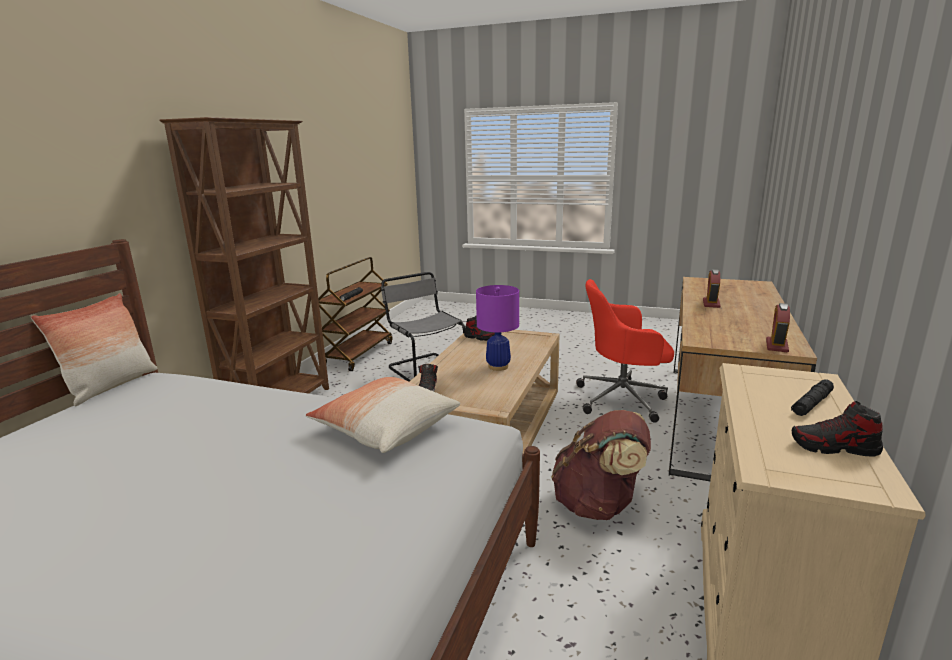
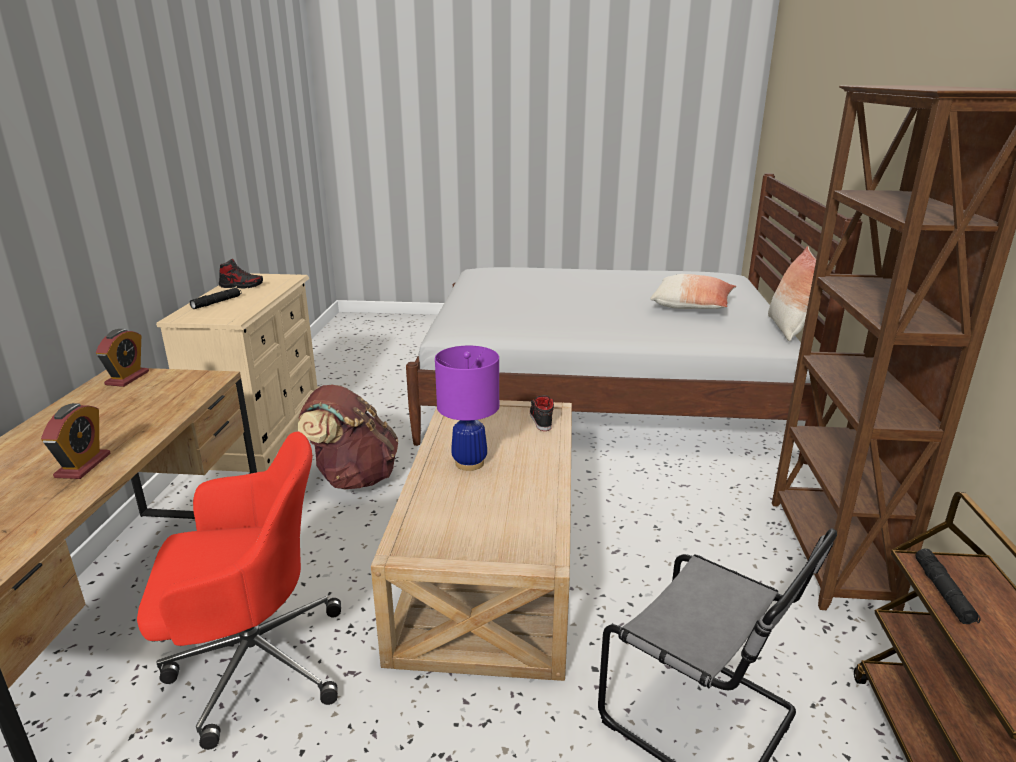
camera: 165 degrees right, 5 degrees up
pillow [306,377,460,453] -> pillow moved to [650,274,736,309]
shoe [464,315,495,341] -> none

